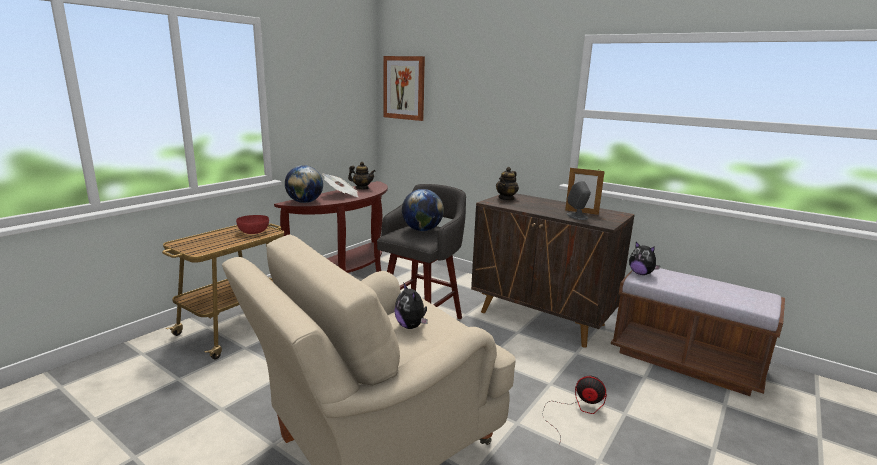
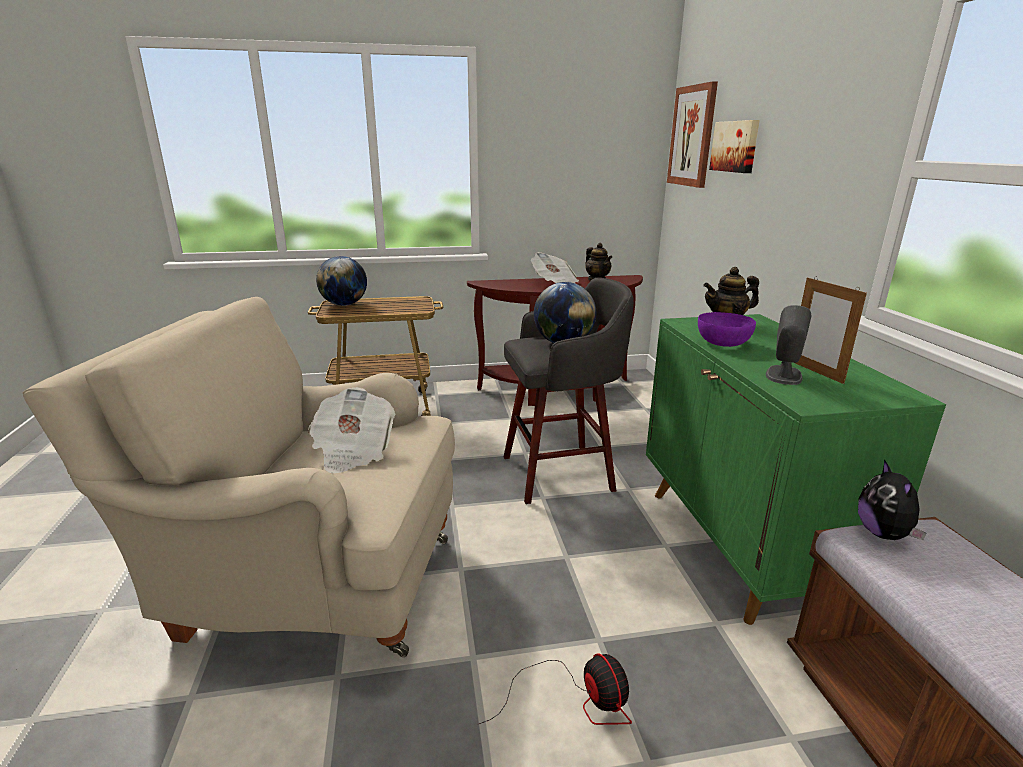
camera: 45 degrees right, 5 degrees up
red bowl [236,215,269,234] -> none
globe [285,165,323,203] -> globe moved to [316,256,367,306]
plush toy [394,283,428,329] -> newspaper [308,387,395,474]
brown cabinet [471,193,635,348] -> green cabinet [646,314,946,625]
none -> purple bowl [698,312,756,347]
none -> picture [709,120,760,173]

